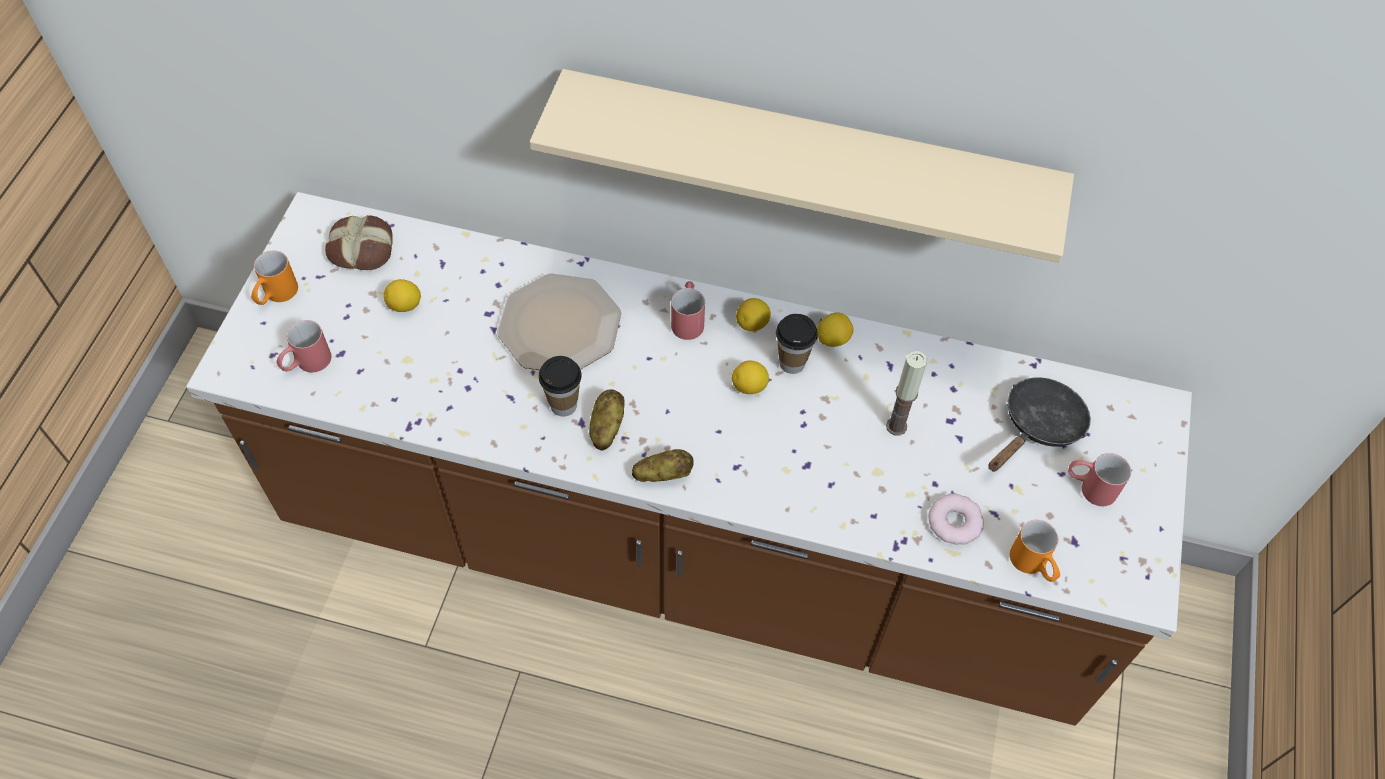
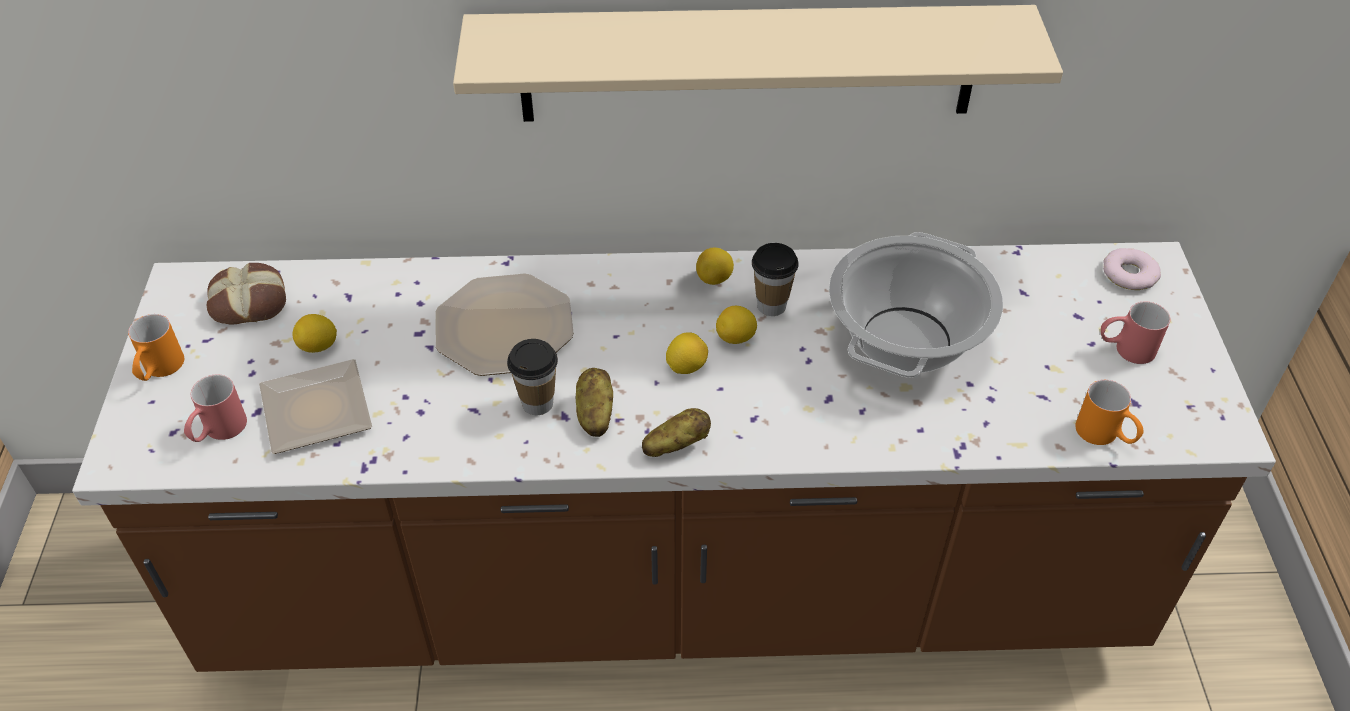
camera: 15 degrees left, 10 degrees down
red mug [671,281,705,340] -> none
lemon [817,312,854,347] -> lemon moved to [666,332,708,374]
candle [886,351,927,436] -> cooking pot [829,232,1003,378]
donut [928,493,984,545] -> donut moved to [1103,248,1161,290]
black frying pan [988,377,1091,472] -> none
none -> plate [259,359,372,454]

